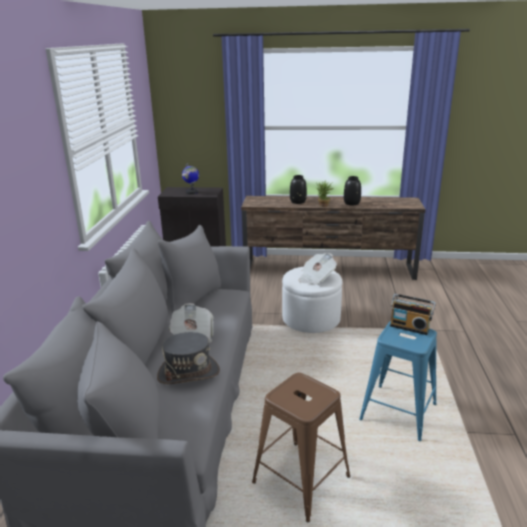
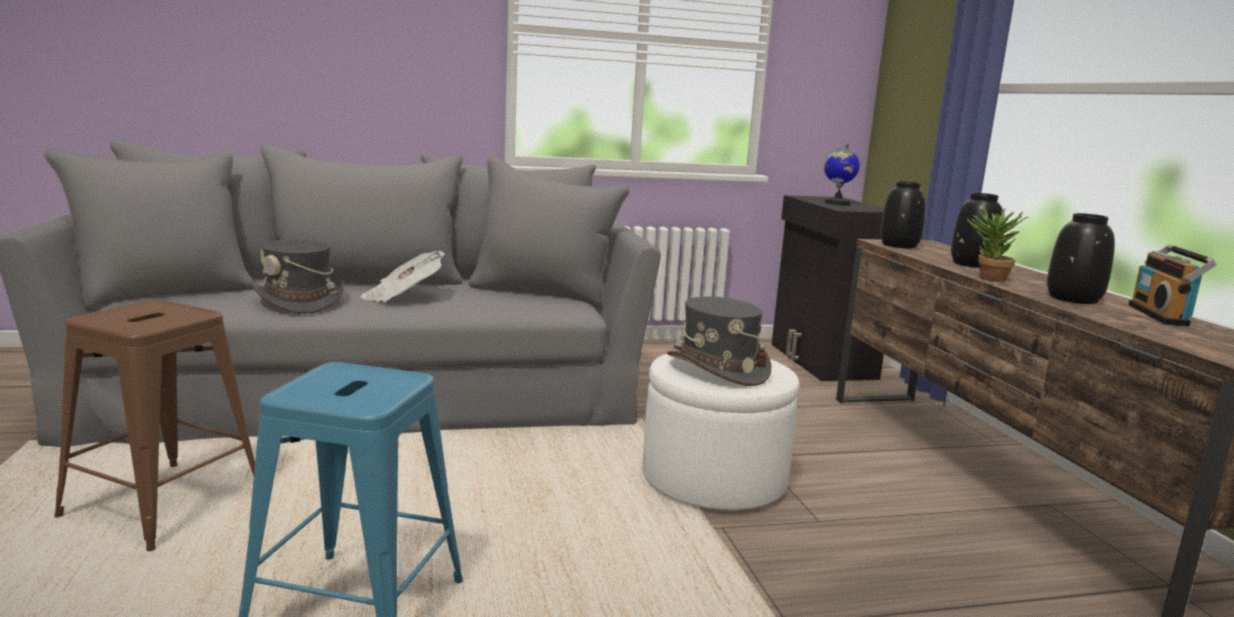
camera: 70 degrees right, 10 degrees down
newspaper [298,253,337,285] -> grey hat [667,296,771,386]
radio [390,294,436,335] -> radio moved to [1128,245,1217,326]
none -> black vase [880,181,926,248]

